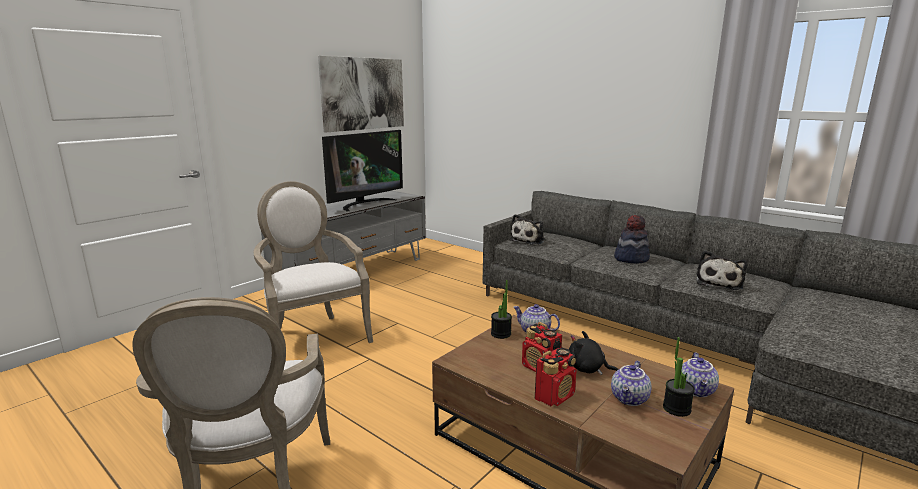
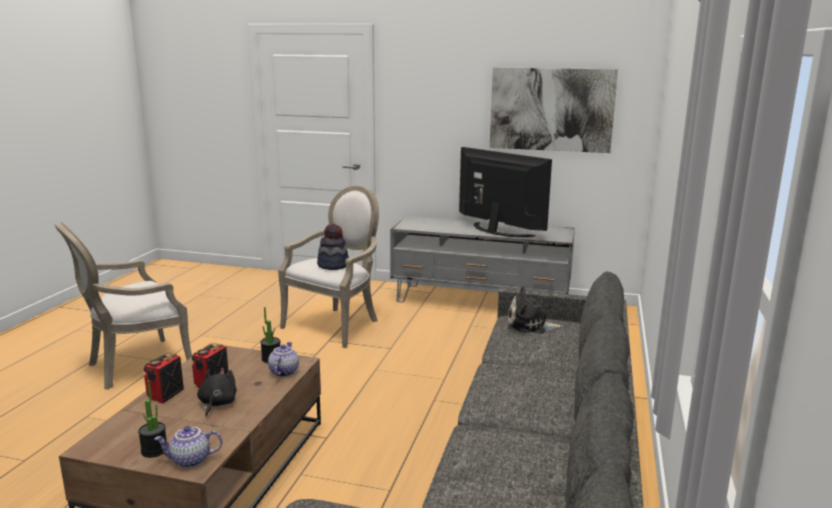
camera: 65 degrees right, 0 degrees up
television [322,130,403,212] -> television turned 150 degrees counterclockwise [459,147,552,237]
radio [535,348,577,406] -> radio turned 90 degrees clockwise [144,353,184,404]
teapot [611,361,652,406] -> none
hat [614,215,650,264] -> hat moved to [317,224,349,270]
plush toy [696,250,748,290] -> none

